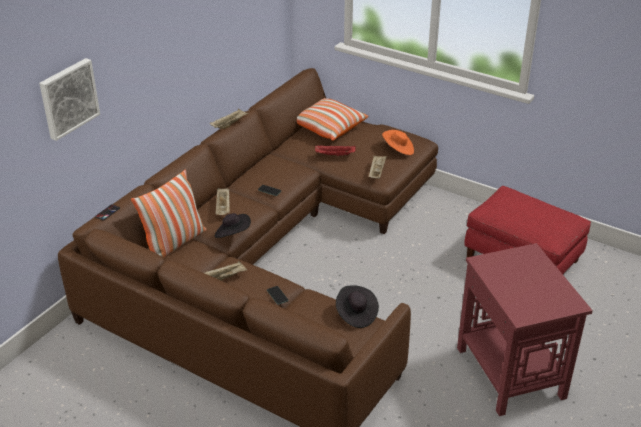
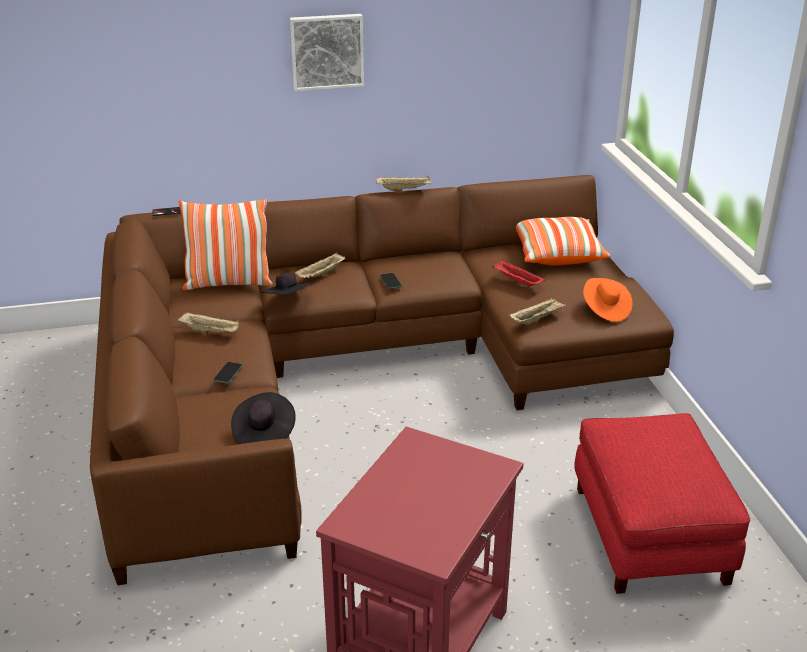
camera: 45 degrees right, 5 degrees down
picture [39,58,100,141] -> picture moved to [290,14,364,91]

